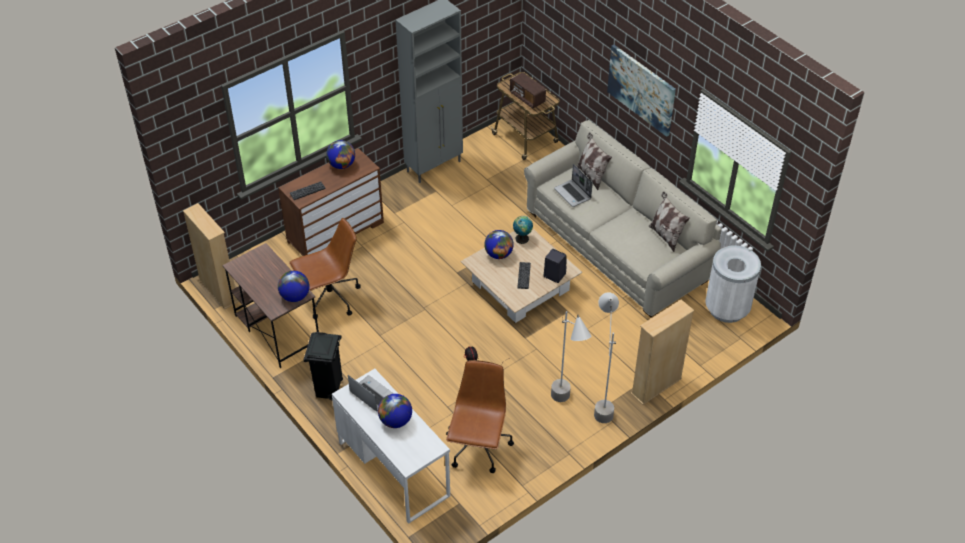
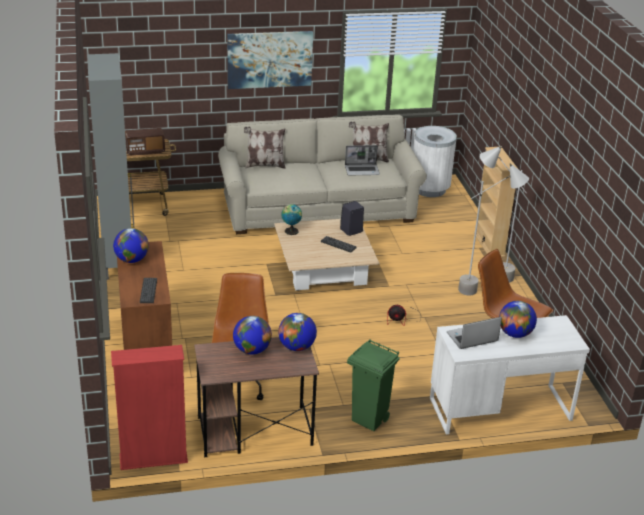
camera: 65 degrees left, 15 degrees down
beige bookcase [183,203,239,309] -> red bookcase [111,345,188,470]
black trash can [304,332,343,401] -> green trash can [347,339,400,431]
globe [484,230,514,259] -> globe moved to [233,316,272,354]
laptop [554,164,593,207] -> laptop moved to [345,145,380,175]

